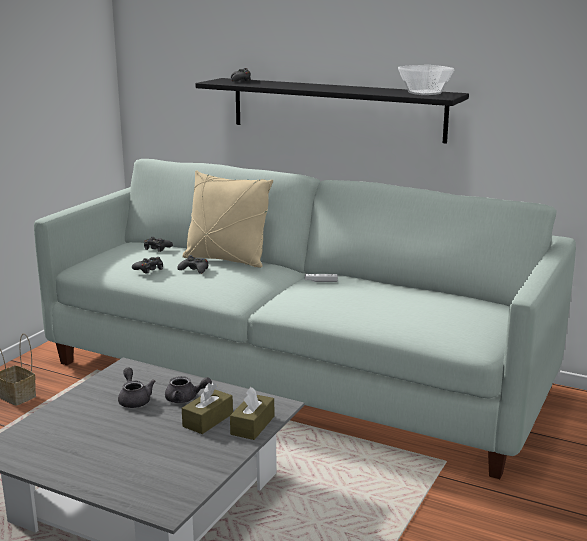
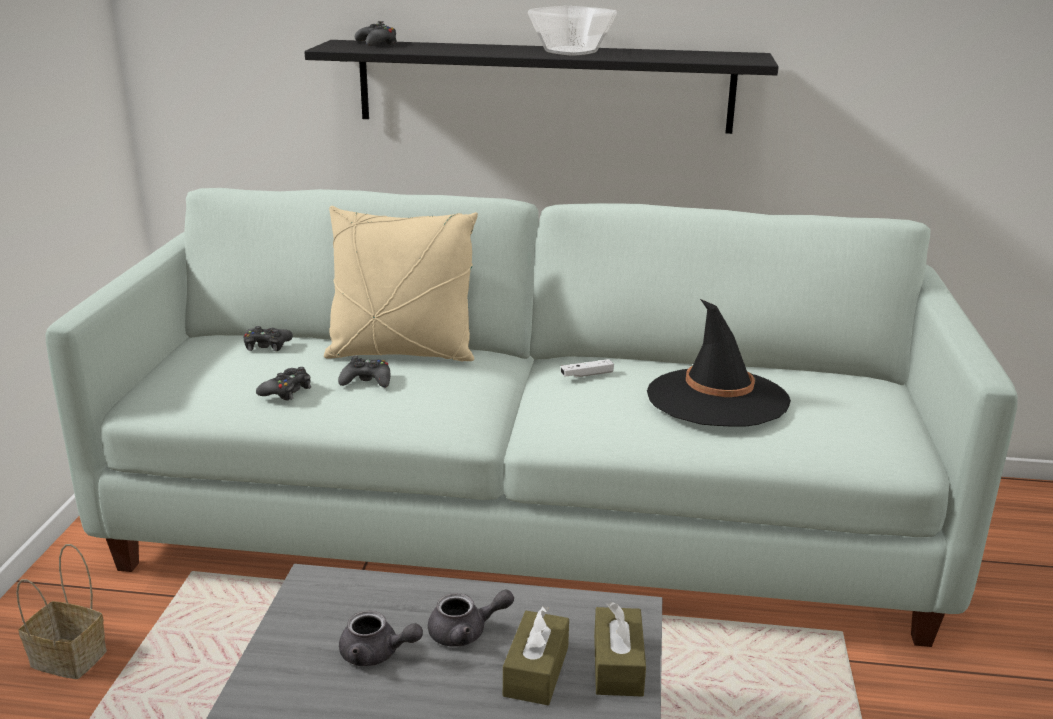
camera: 20 degrees left, 5 degrees up
grey teapot [118,368,155,408] -> grey teapot turned 150 degrees clockwise [339,611,423,666]
bowl [398,65,454,95] -> bowl moved to [528,6,617,56]
none -> black hat [647,299,791,427]

